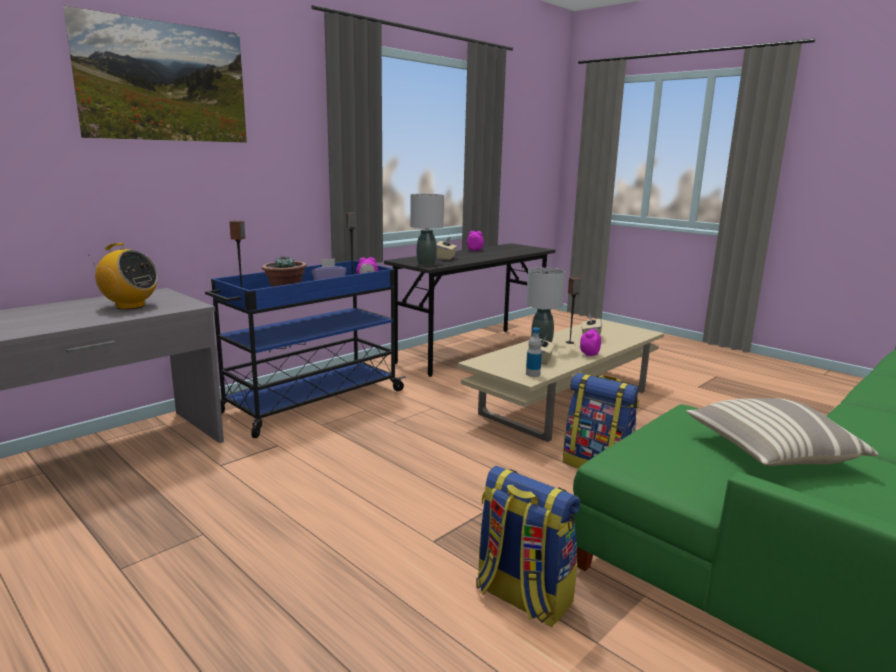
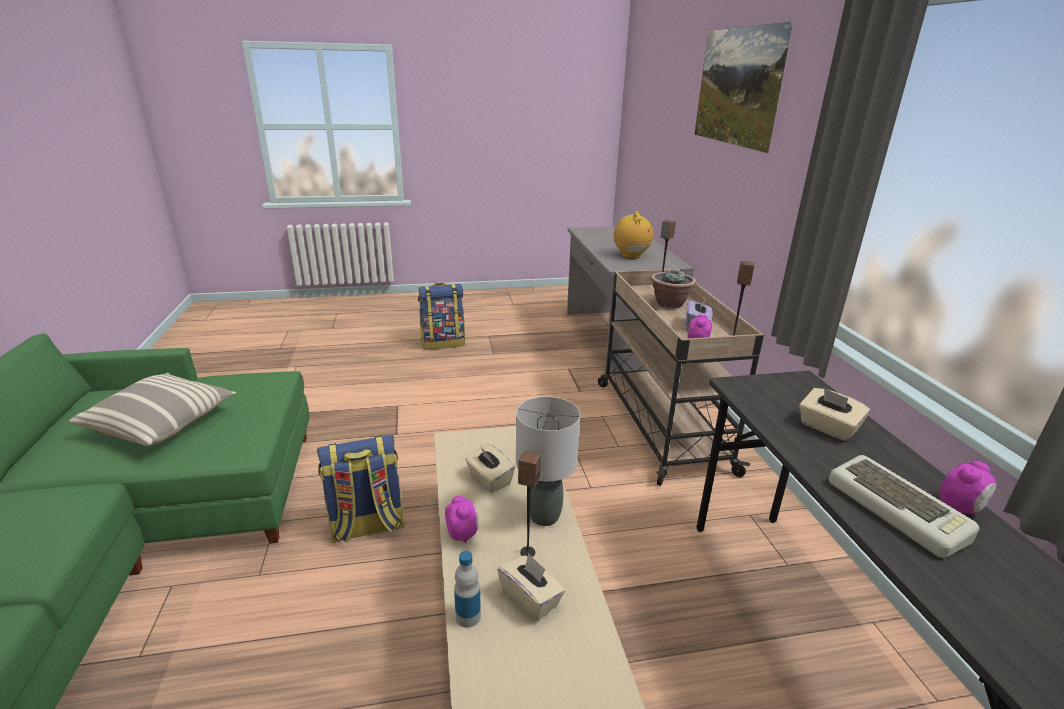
camera: 125 degrees right, 10 degrees up
radio [90,243,158,310] -> radio turned 120 degrees clockwise [614,211,653,259]
blue cart [205,260,406,438] -> beige cart [598,269,764,486]
grey table lamp [410,194,444,266] -> none
backpack [476,466,580,627] -> backpack moved to [418,283,465,350]
bottle [526,328,542,377] -> bottle moved to [454,551,481,628]
none -> keyboard [829,455,979,558]

